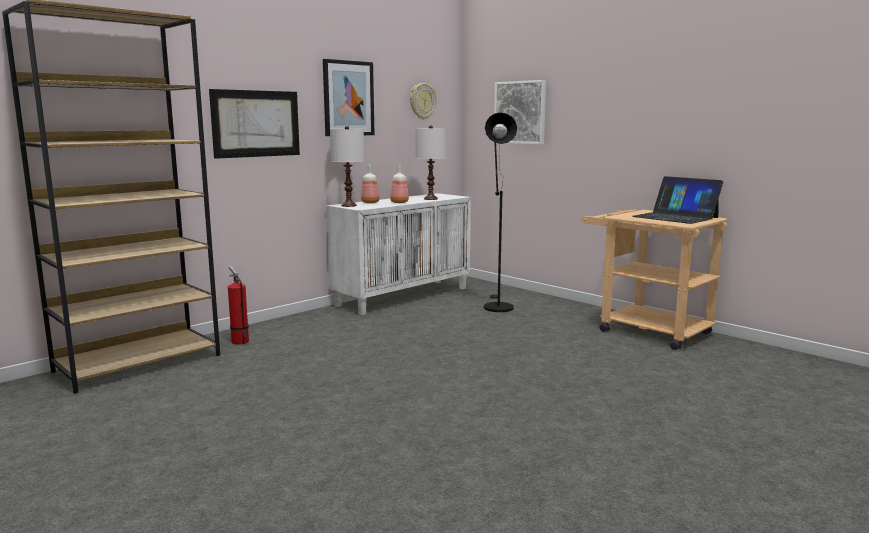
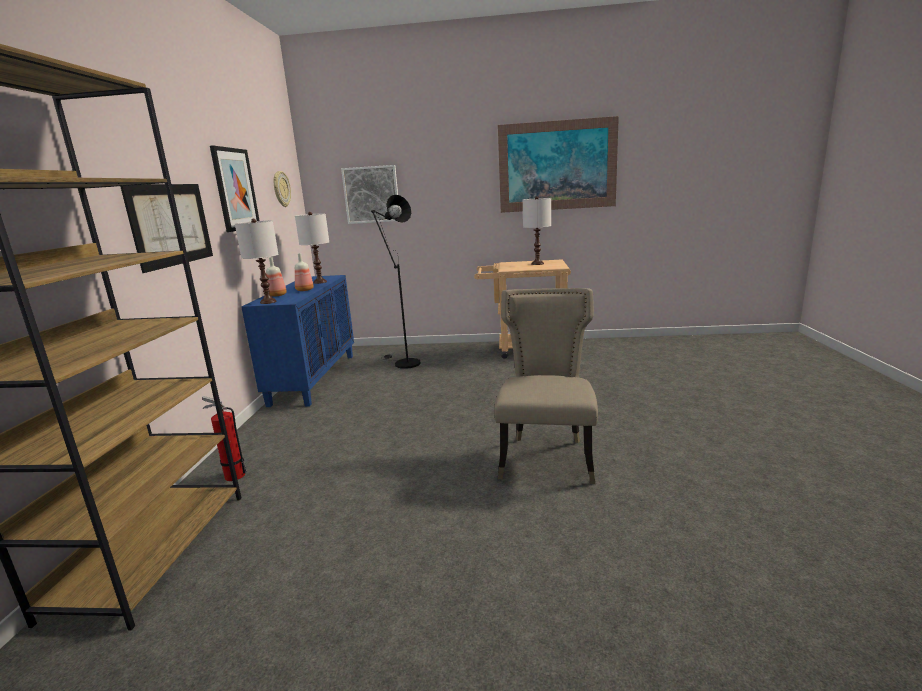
camera: 40 degrees left, 5 degrees up
white cabinet [326,193,471,315] -> blue cabinet [241,275,354,407]
laptop [632,176,723,224] -> white table lamp [523,196,551,265]
none -> beige chair [494,288,598,484]
none -> picture [498,116,619,213]

